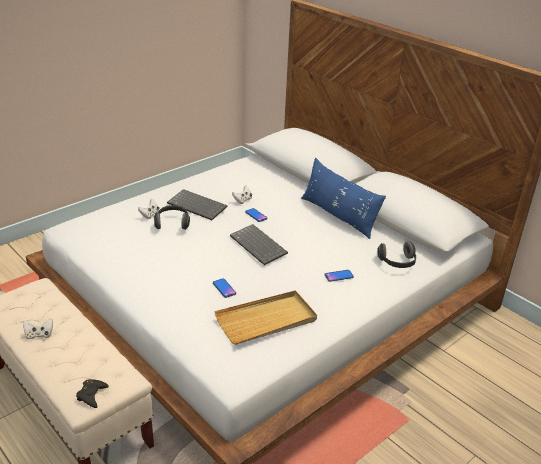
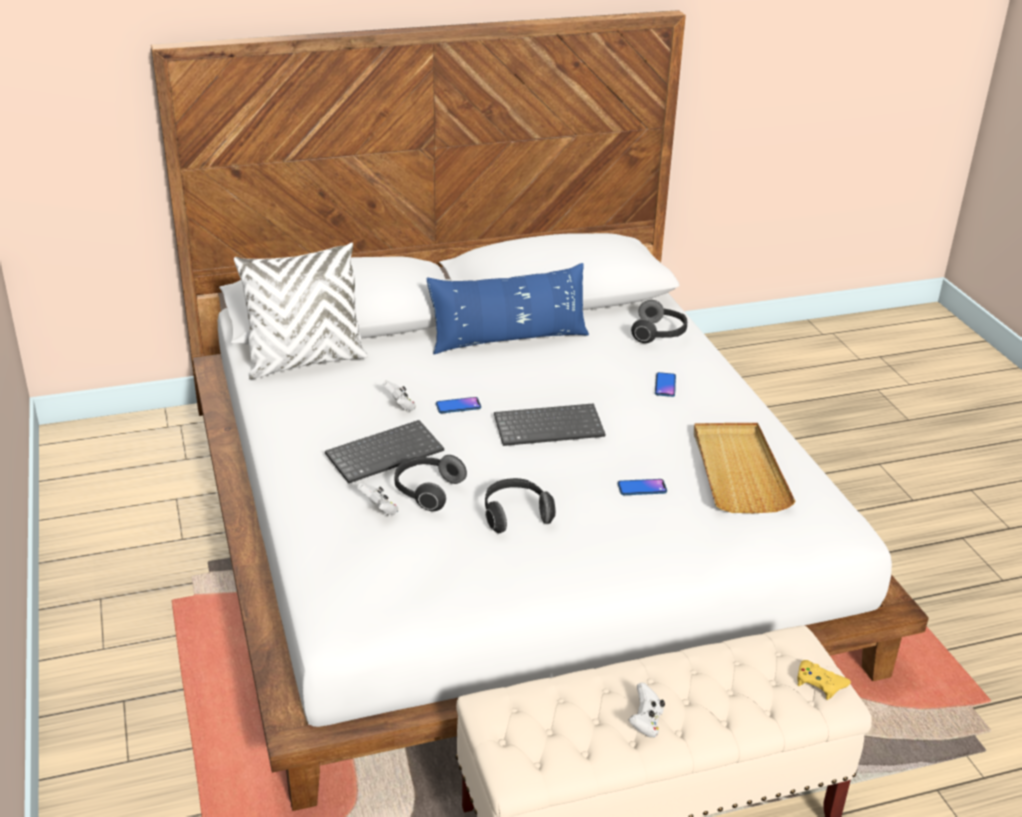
camera: 65 degrees left, 0 degrees up
black game controller [76,379,109,408] -> yellow game controller [797,660,851,700]
none -> white pillow [234,243,368,379]
none -> headphones [485,478,556,533]

